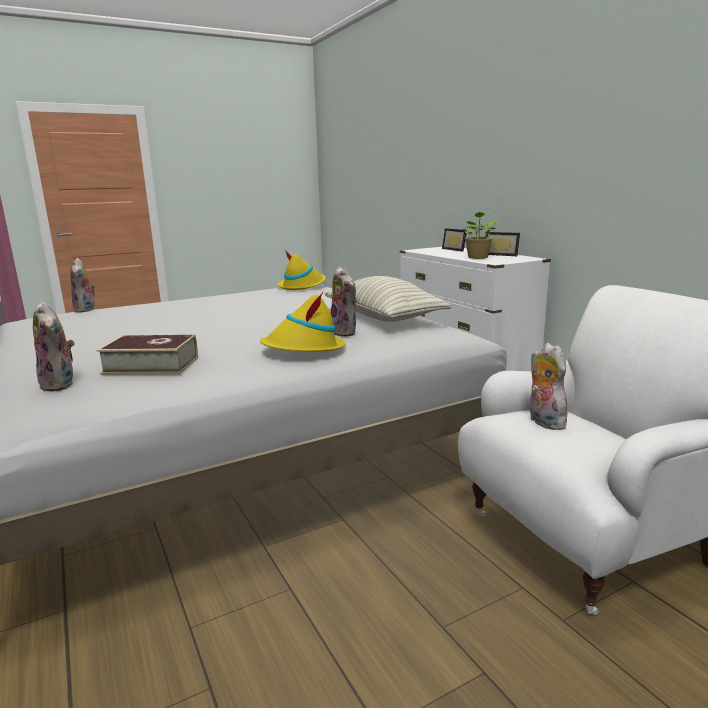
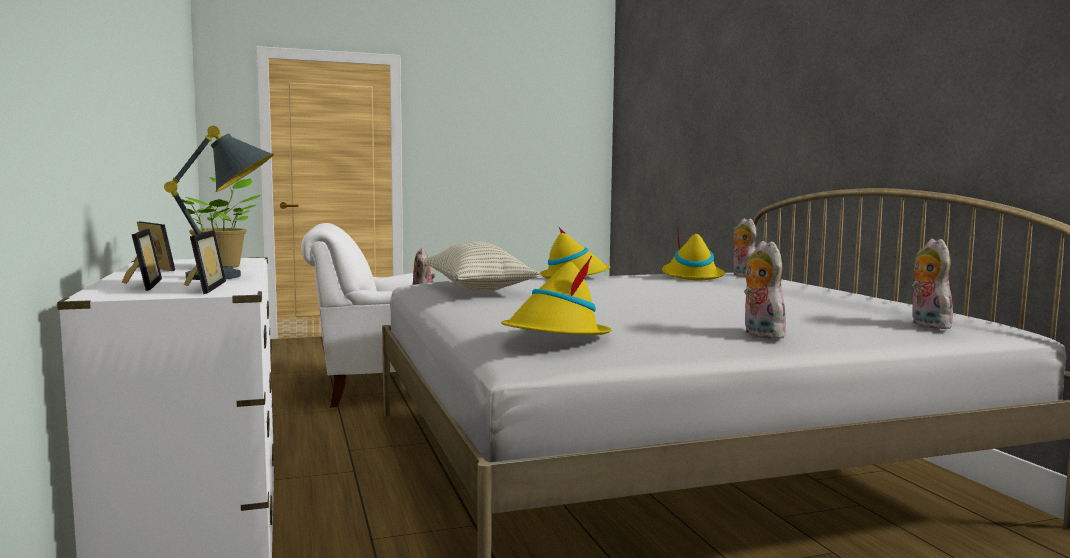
camera: 170 degrees left, 10 degrees down
book [96,335,198,375] -> yellow hat [662,228,725,280]
plush toy [330,267,358,336] -> plush toy moved to [744,241,790,339]
none -> grey table lamp [164,126,274,280]
none -> picture frame [184,230,226,294]

